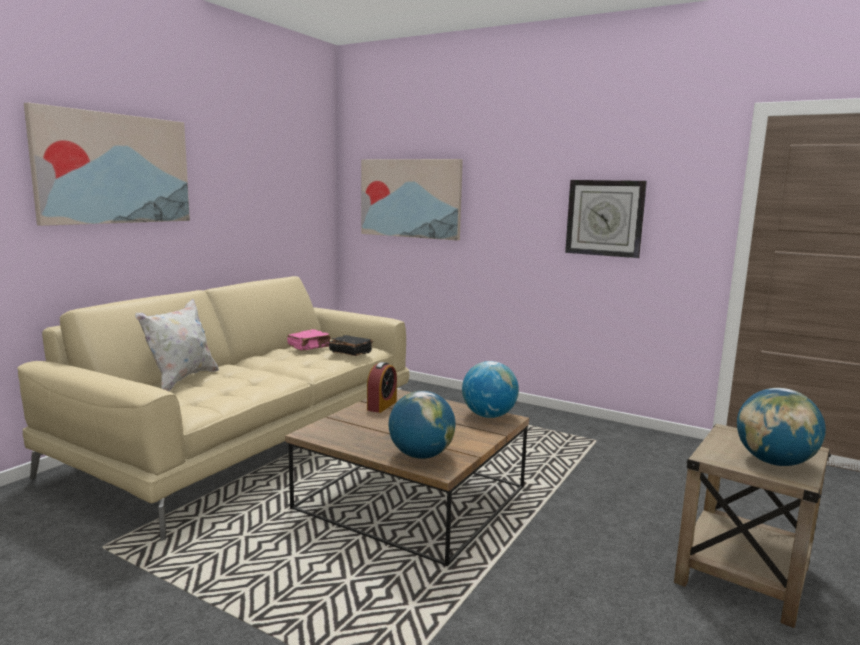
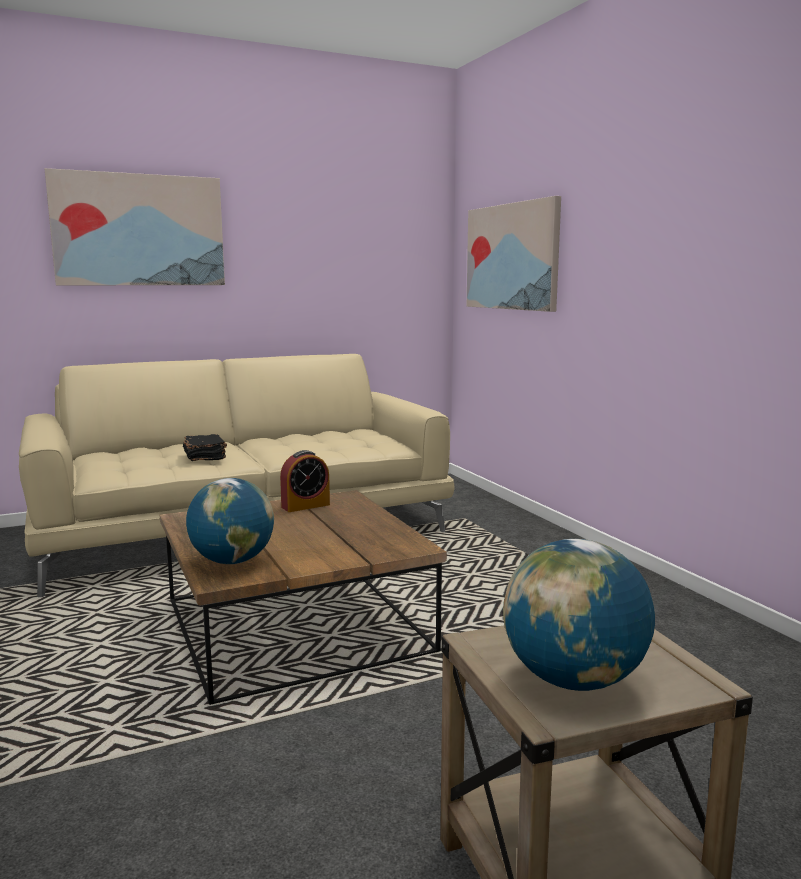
camera: 35 degrees right, 0 degrees up
white pillow [135,299,219,391] -> none
pink book [287,329,330,350] -> none
black book [329,335,373,356] -> black book moved to [183,434,227,461]
globe [462,361,519,418] -> none
wall clock [565,180,647,258] -> none

